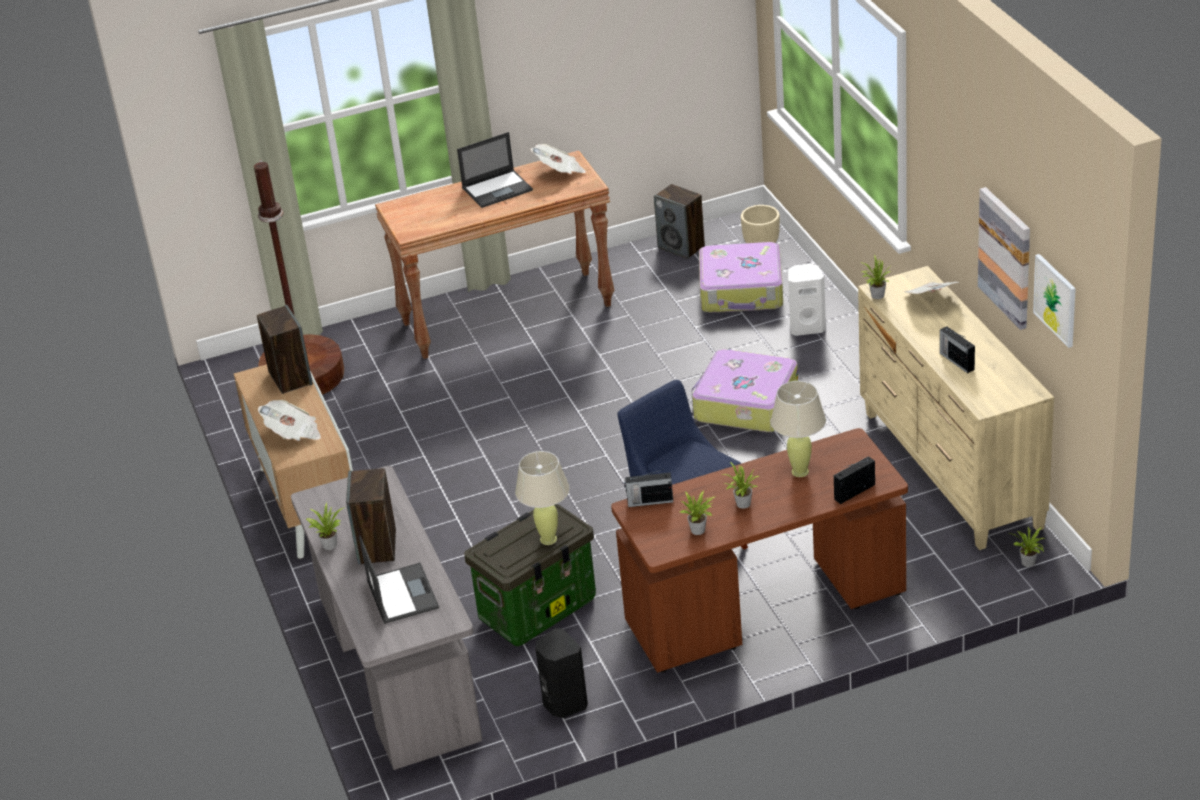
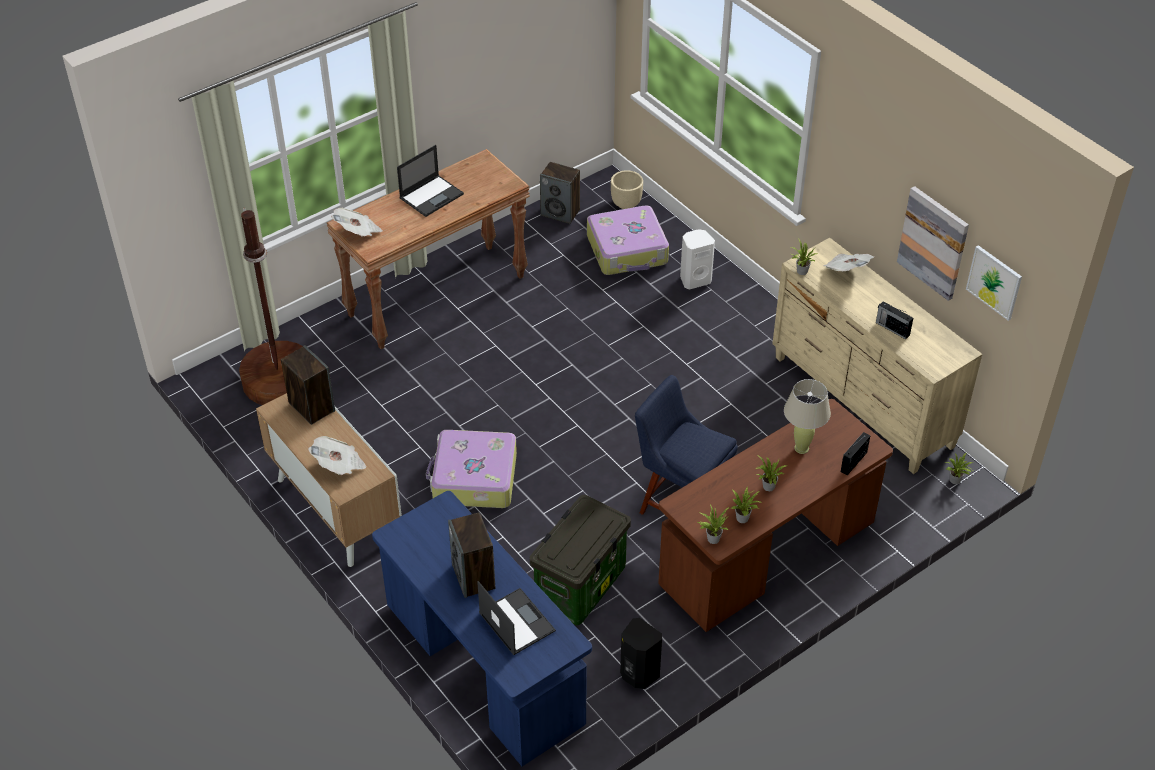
camera: 20 degrees left, 10 degrees up
grey desk [291,466,482,770] -> blue desk [372,491,592,766]
potted plant [306,502,345,550] -> potted plant moved to [698,504,729,544]
beige table lamp [515,451,569,545] -> none
newspaper [530,144,586,174] -> newspaper moved to [331,208,383,237]
radio [624,469,673,507] -> none
suitcase [691,349,798,432] -> suitcase moved to [426,430,517,508]

